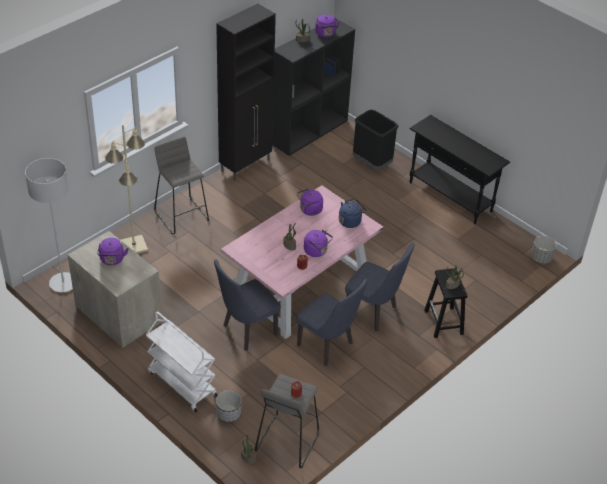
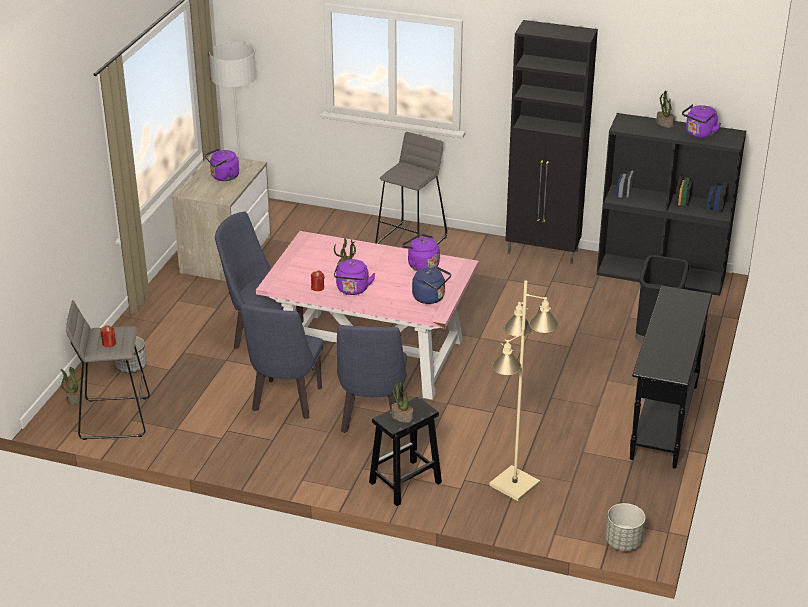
camera: 65 degrees right, 10 degrees down
beige floor lamp [105,125,148,254] -> beige floor lamp moved to [489,281,559,501]
white cart [146,312,218,412] -> none

